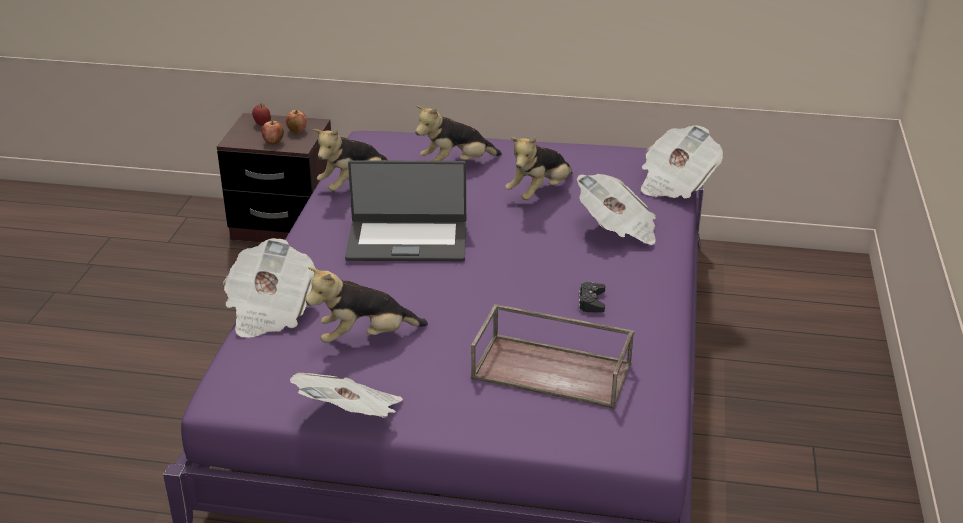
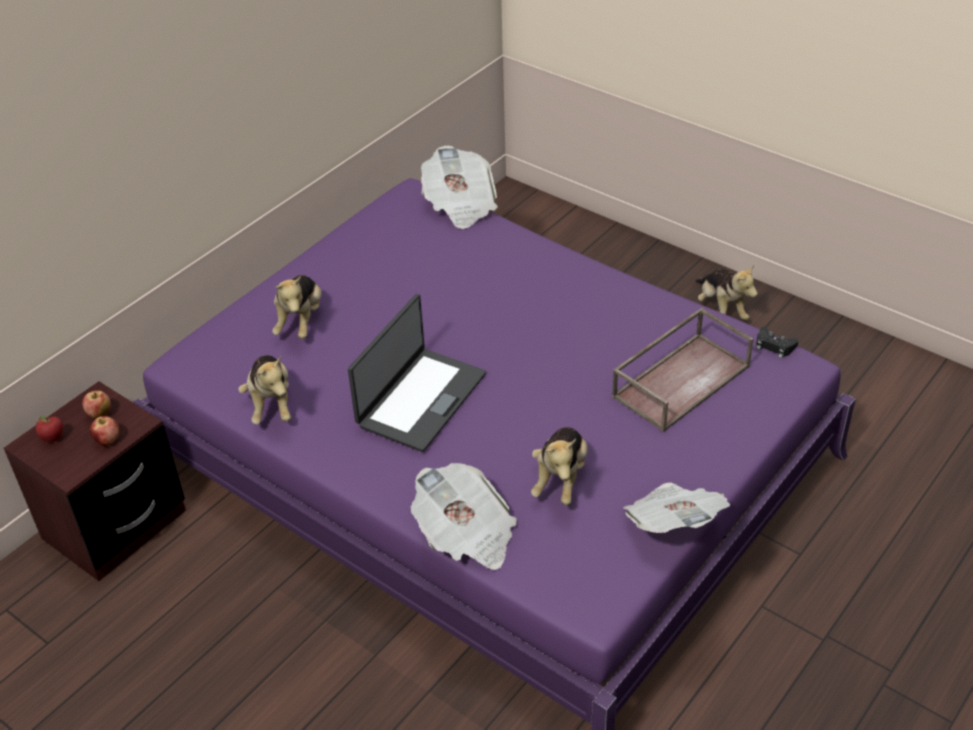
camera: 60 degrees left, 10 degrees up
plush toy [505,136,573,200] -> plush toy moved to [695,265,758,320]
newspaper [577,174,656,245] -> none
black game controller [578,282,605,313] -> black game controller moved to [756,327,798,358]

